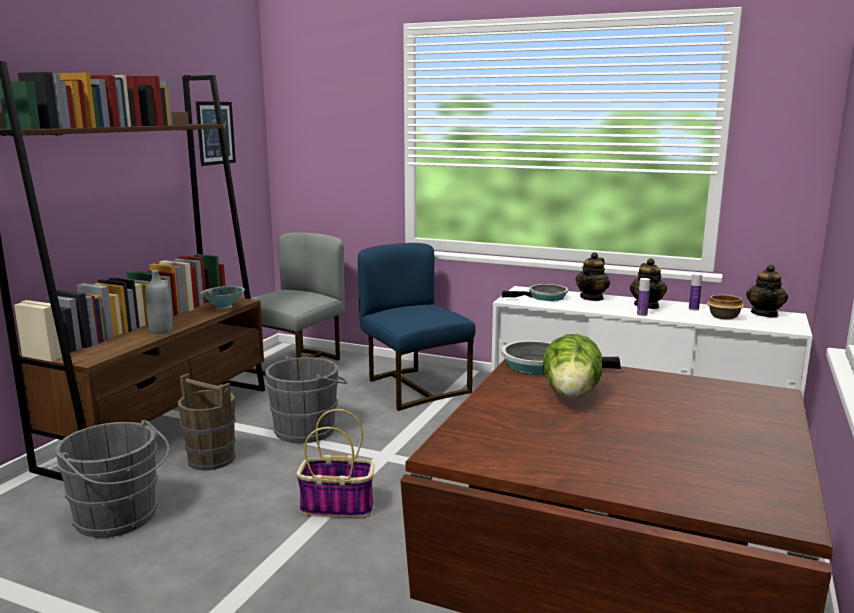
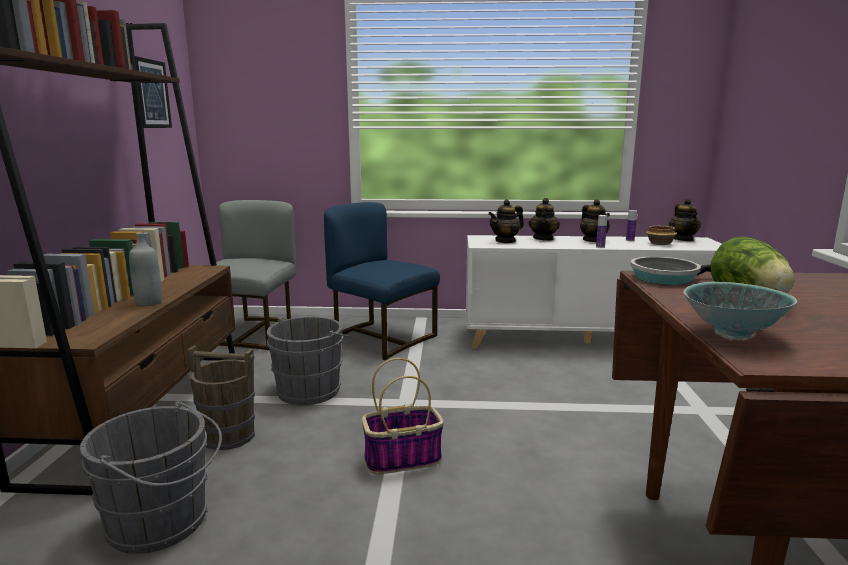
camera: 20 degrees left, 0 degrees up
bowl [201,286,245,310] -> bowl moved to [683,282,797,341]
frying pan [502,284,568,301] -> teapot [488,199,524,243]

